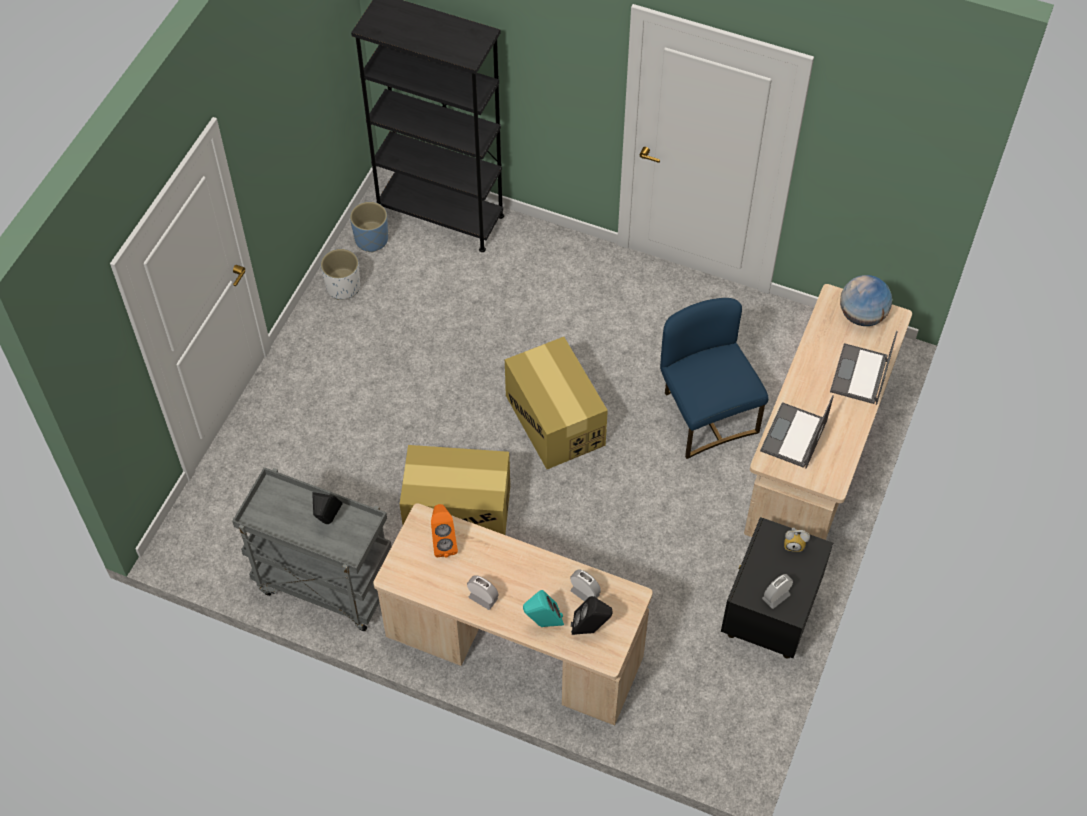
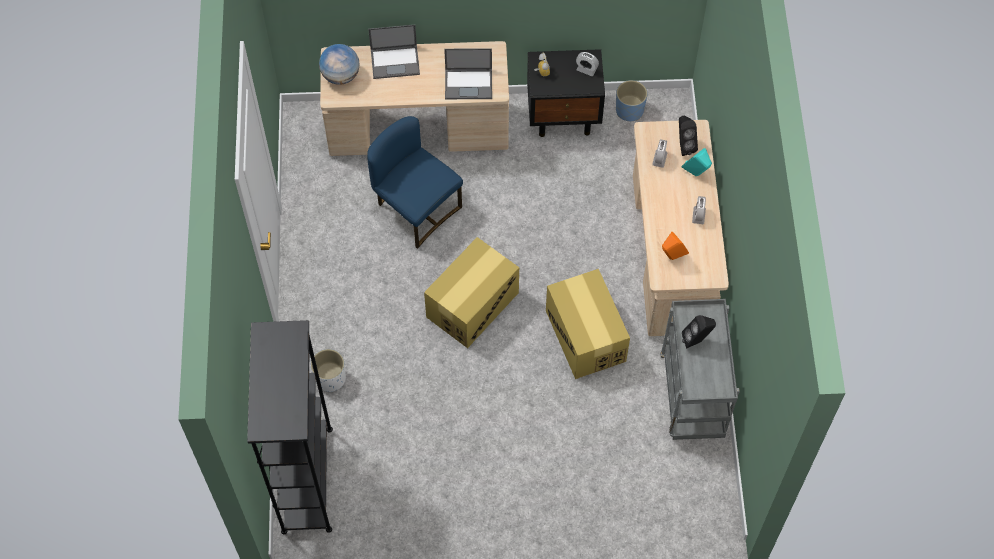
camera: 115 degrees left, 5 degrees up
white planter [321,249,360,300] -> white planter moved to [311,349,346,392]
blue planter [350,202,388,252] -> blue planter moved to [616,80,647,121]
blue chair [660,298,769,459] -> blue chair turned 90 degrees clockwise [367,116,463,249]

